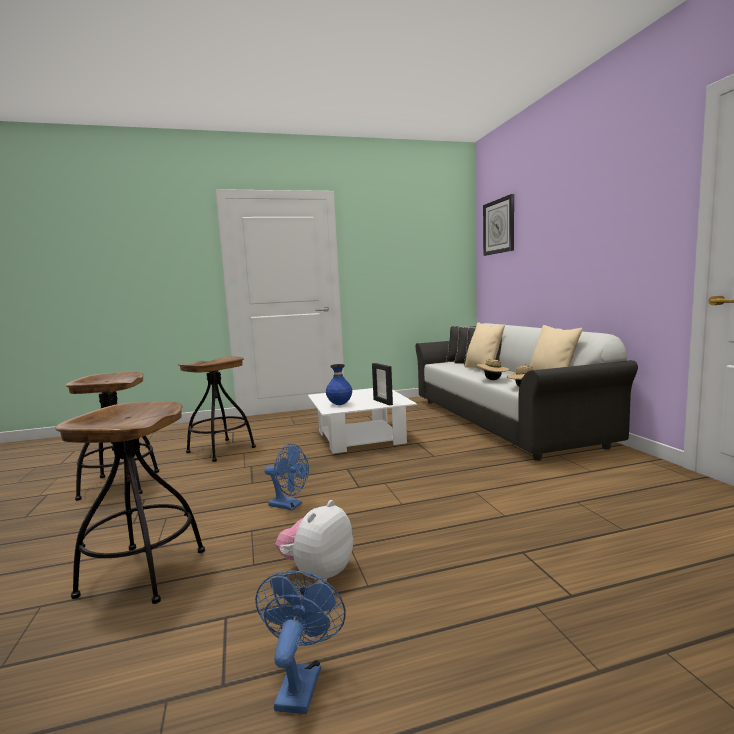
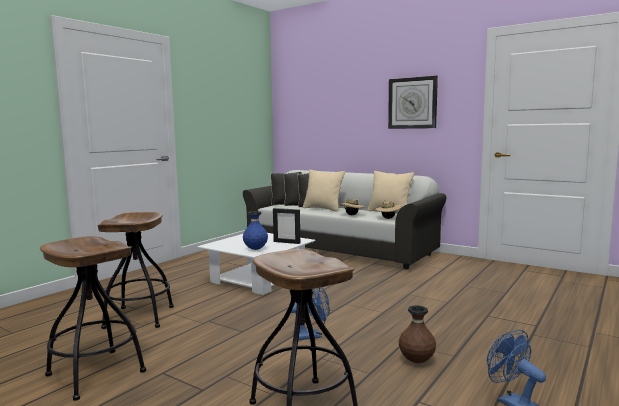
camera: 40 degrees left, 0 degrees up
plush toy [275,500,353,583] -> brown vase [399,305,436,363]
wall clock [483,194,514,256] -> wall clock moved to [388,76,438,129]

